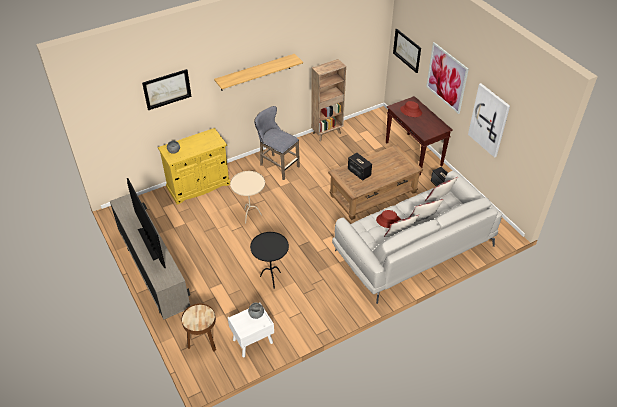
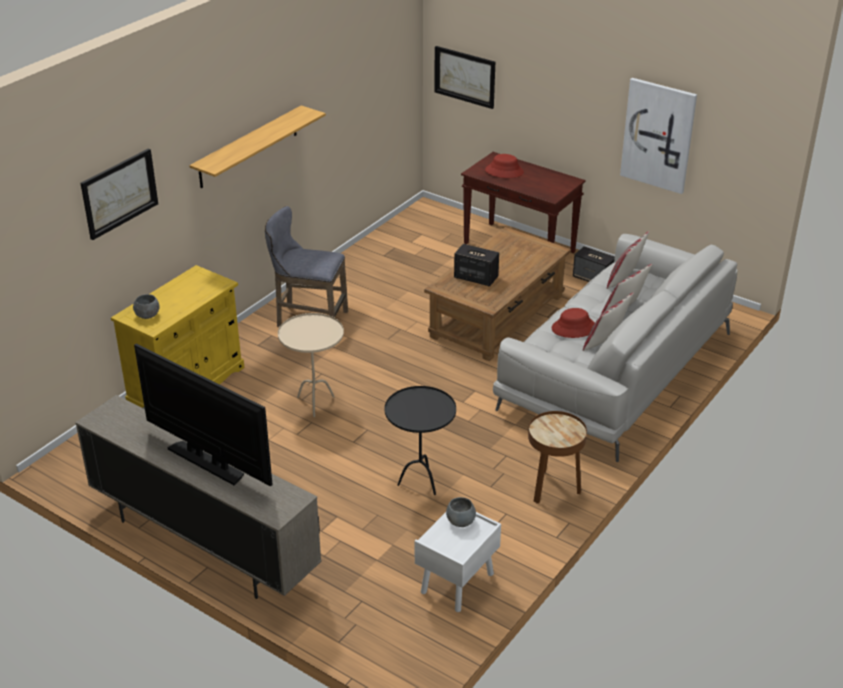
camera: 25 degrees left, 10 degrees down
brown side table [181,303,216,352] -> brown side table moved to [528,411,587,504]
brown bookcase [311,59,346,141] -> none
picture [426,42,469,114] -> none

